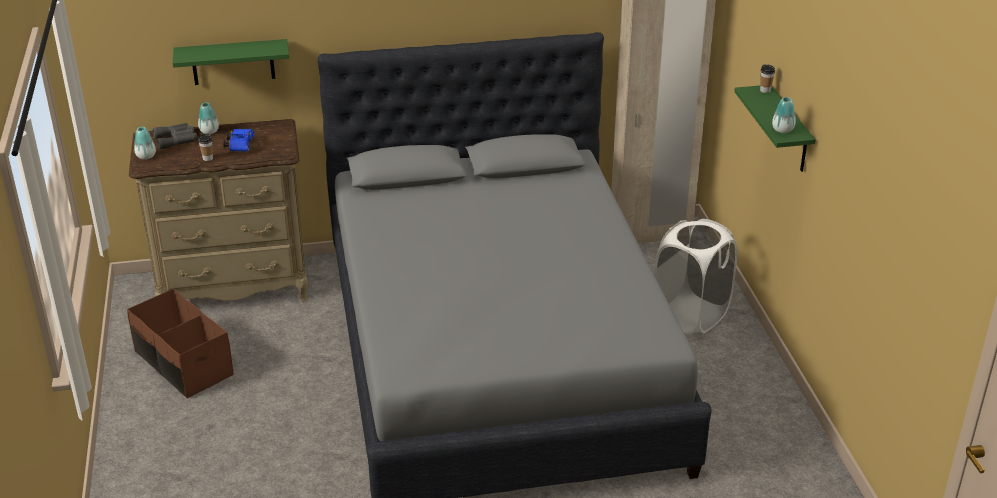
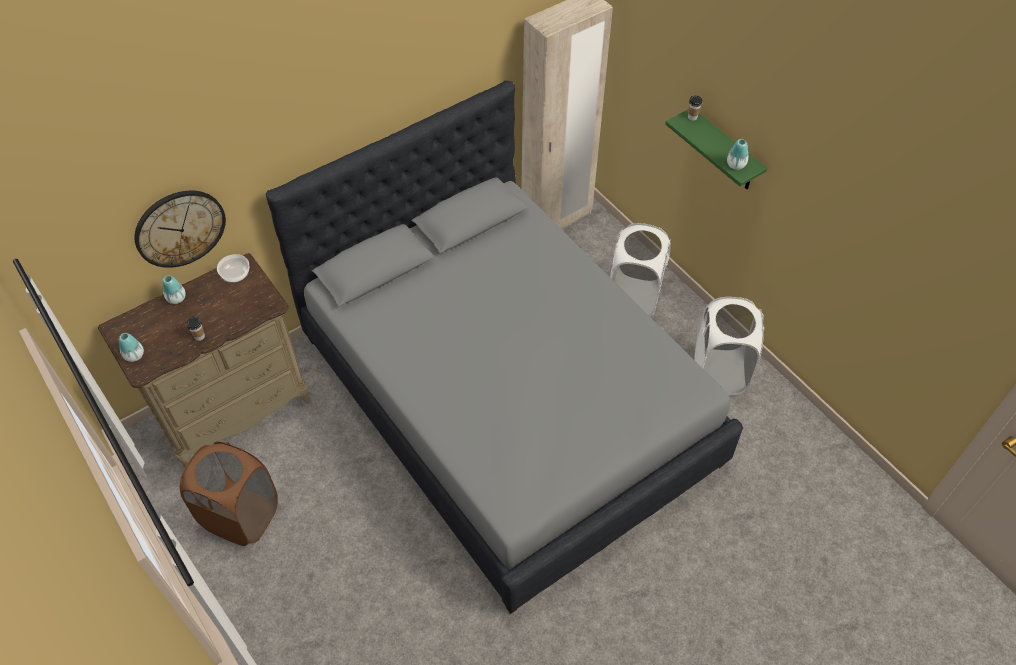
camera: 25 degrees left, 20 degrees up
brown storage box [127,288,234,398] -> brown laundry basket [180,442,278,546]
grey binoculars [153,123,197,150] -> none
green shelf [173,39,289,85] -> wall clock [134,191,226,268]
blue binoculars [223,129,254,152] -> none
none -> bowl [217,254,249,283]
none -> white laundry basket [695,297,764,395]

